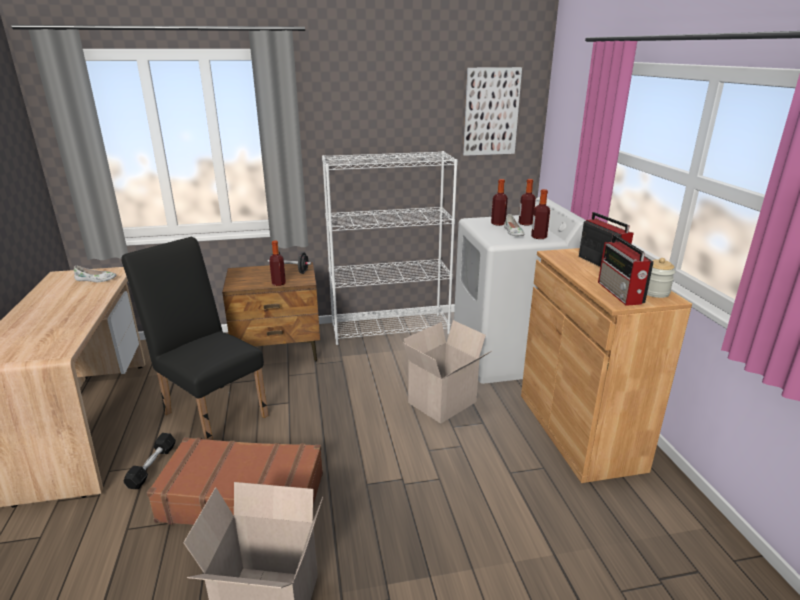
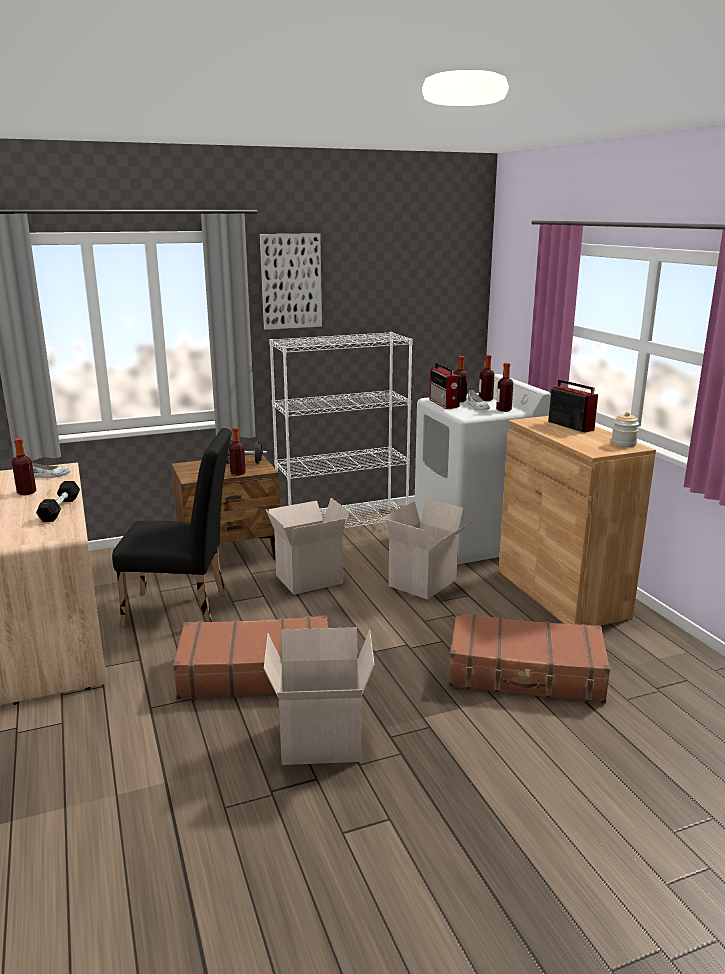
camera: 10 degrees left, 5 degrees down
black chair [121,237,269,440] -> black chair turned 150 degrees clockwise [112,428,232,627]
black dumbbell [124,433,176,489] -> black dumbbell moved to [36,481,80,522]
picture [463,67,522,156] -> picture moved to [260,233,322,330]
radio [598,234,654,306] -> radio moved to [430,363,461,409]
none -> bottle [12,438,36,495]
none -> cardboard box [265,498,350,595]
none -> brown suitcase [449,613,610,704]

